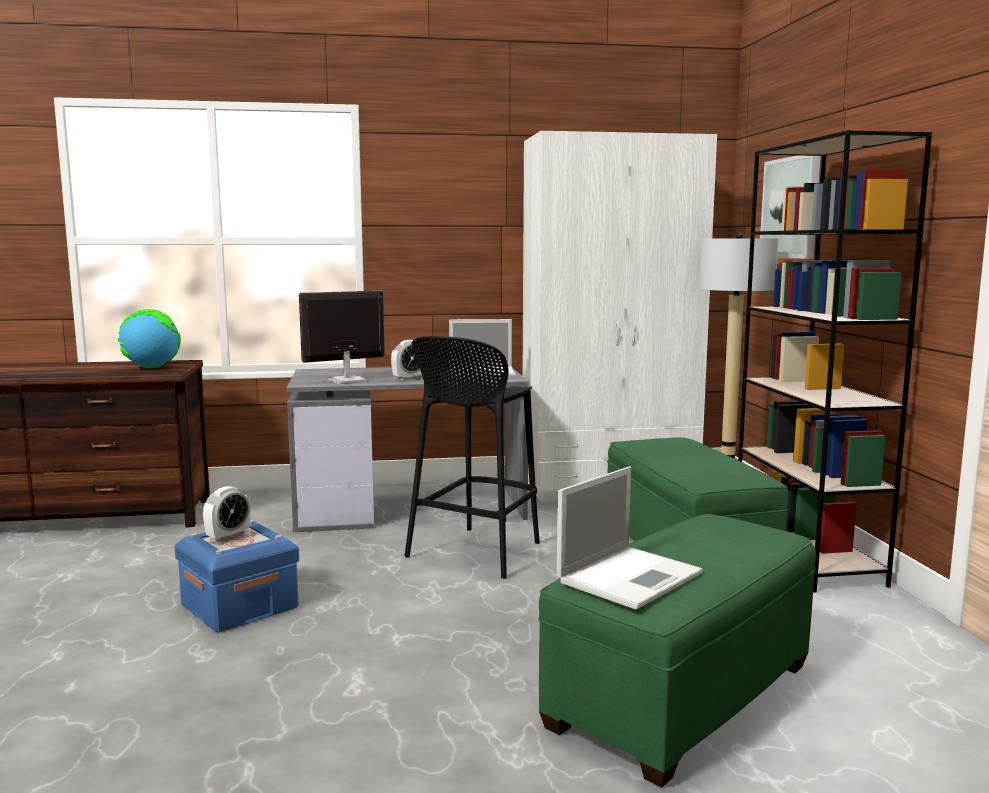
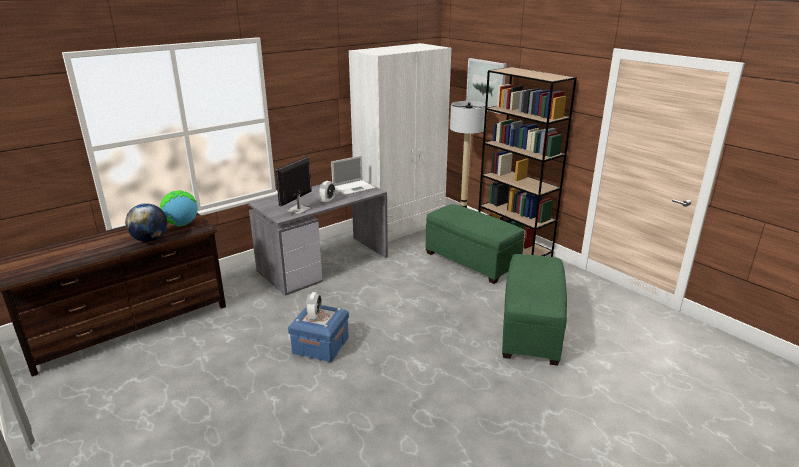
camera: 30 degrees left, 15 degrees up
black stool [404,336,540,579] -> none
laptop [557,467,703,610] -> none
none -> globe [125,203,167,242]

